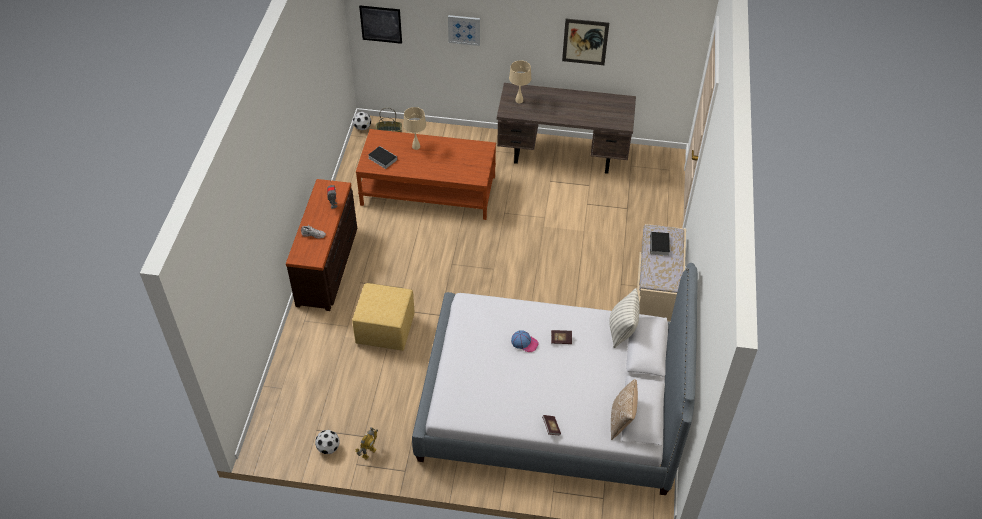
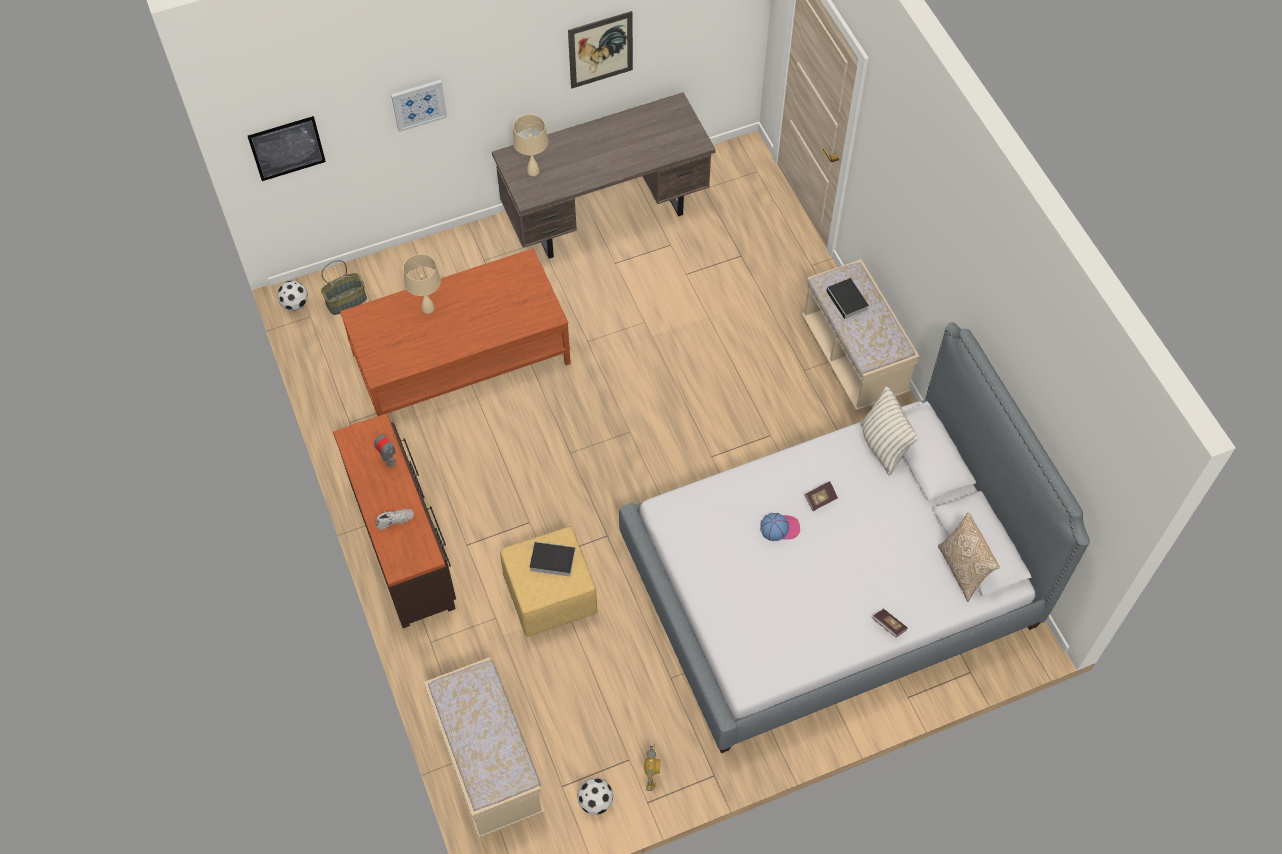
camera: 30 degrees left, 10 degrees up
book [368,146,397,169] -> book moved to [527,542,575,577]
none -> beige bench [424,657,545,838]

